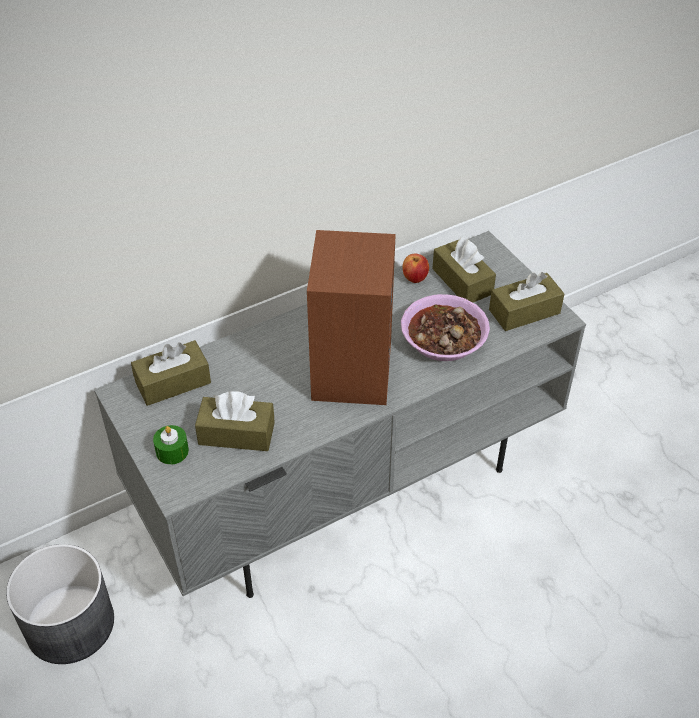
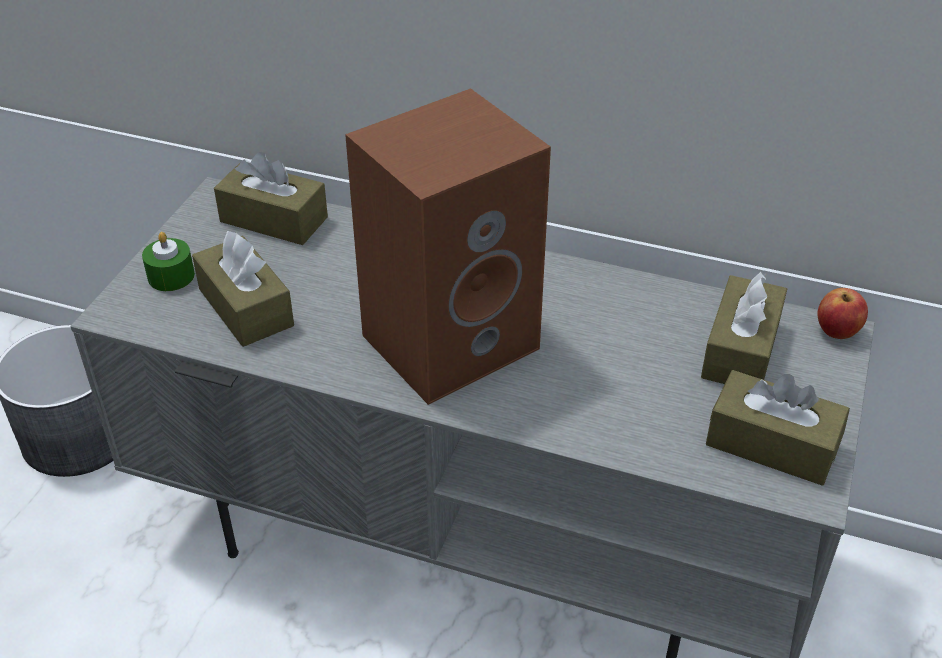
camera: 50 degrees right, 5 degrees down
bowl [401,294,490,361] -> none
apple [403,254,429,283] -> apple moved to [817,288,868,339]

